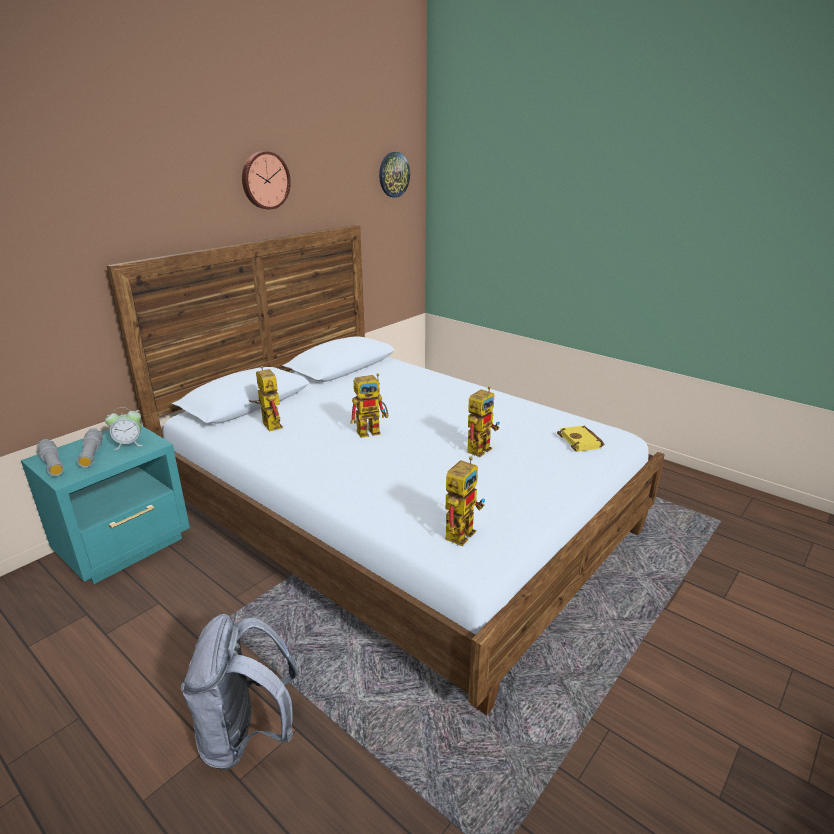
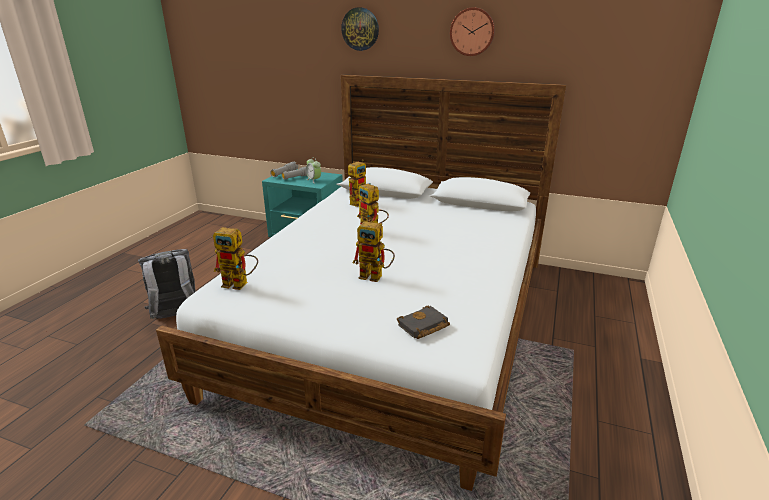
camera: 70 degrees right, 0 degrees up
wall clock [379,152,410,198] -> wall clock moved to [341,7,379,51]
yellow book [557,426,604,452] -> black book [397,306,450,339]

